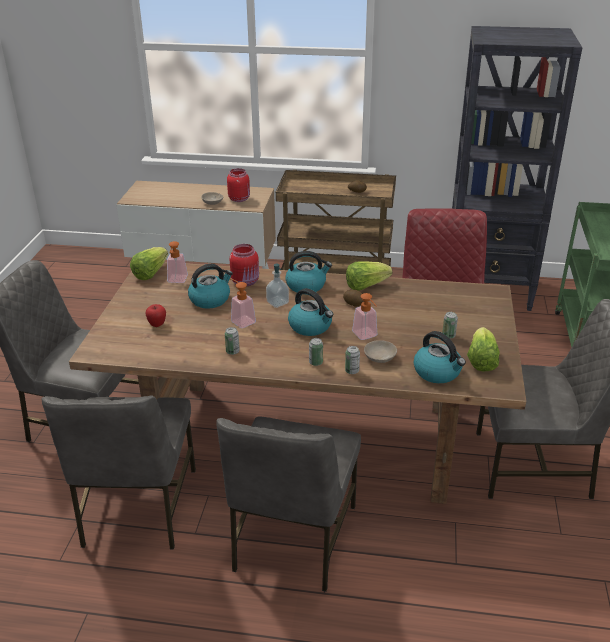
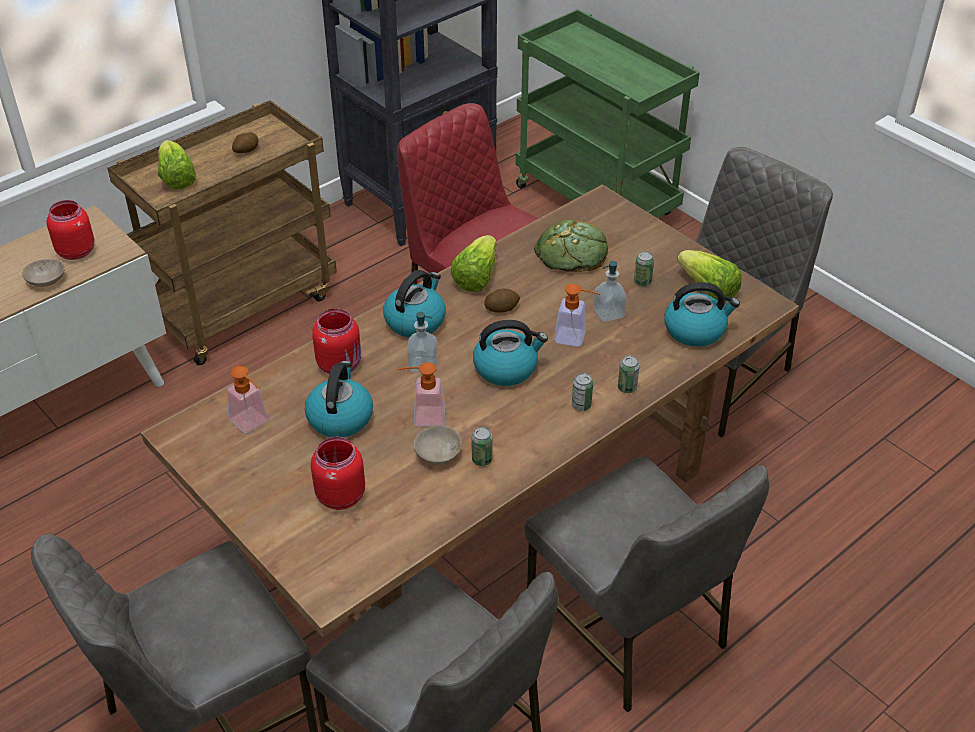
camera: 50 degrees left, 10 degrees up
lettuce [130,247,168,280] -> lettuce moved to [158,140,196,189]
apple [146,304,166,327] -> red jar [311,437,365,510]
beige bowl [364,340,397,363] -> beige bowl moved to [413,425,462,464]
none -> bread [534,220,608,272]
none -> soap dispenser [593,261,627,322]

